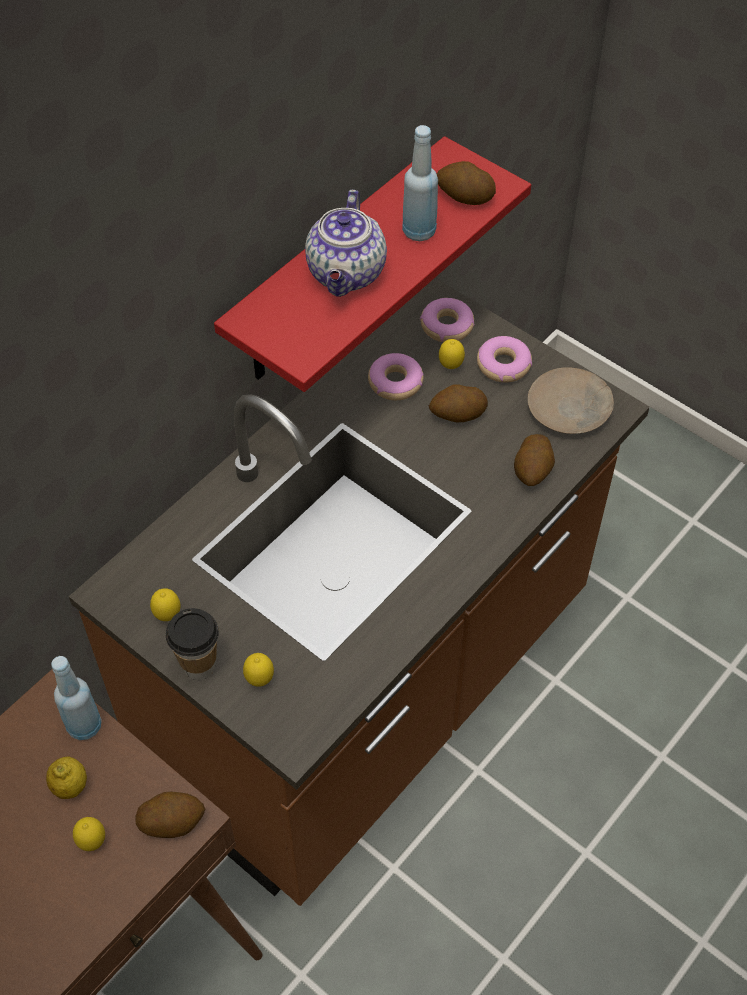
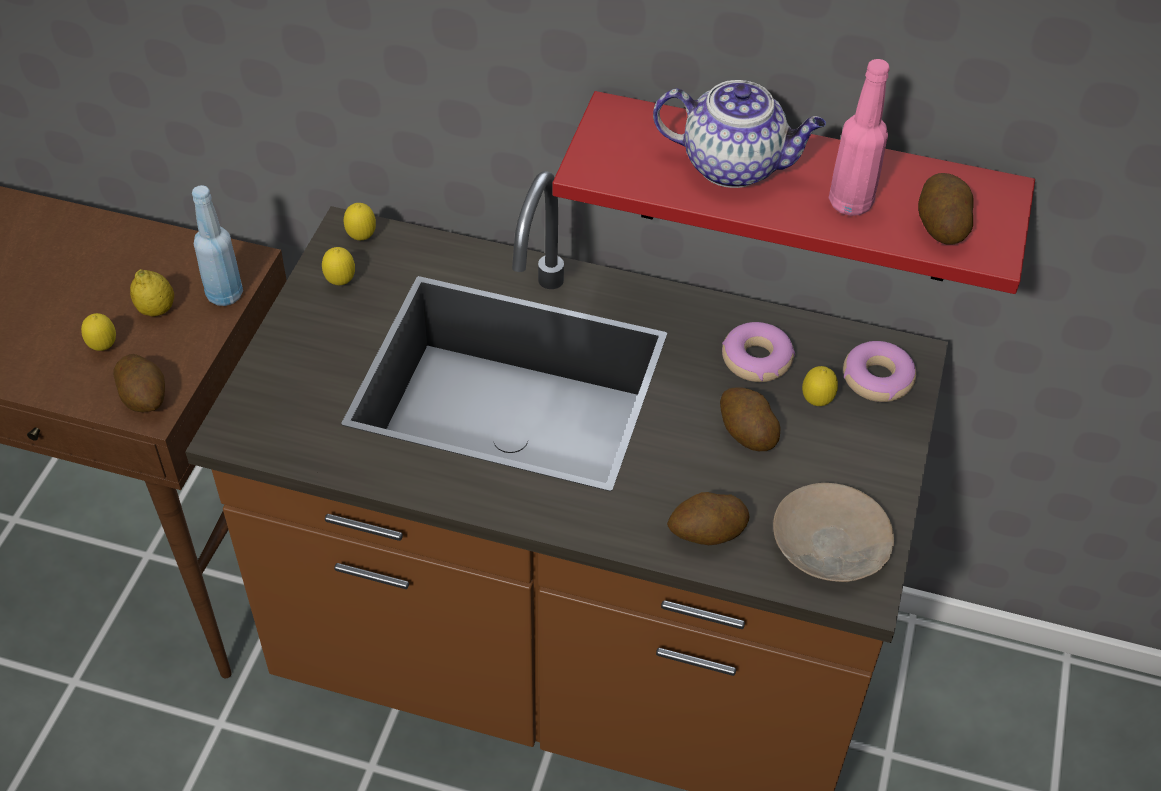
camera: 65 degrees right, 5 degrees down
cup [166,608,219,680] -> none
lemon [243,653,274,687] -> lemon moved to [344,203,376,240]
teapot [305,190,387,297] -> teapot turned 150 degrees counterclockwise [653,80,826,188]
blue bottle [402,125,438,241] -> pink bottle [829,59,890,216]
donut [477,336,532,382] -> none

